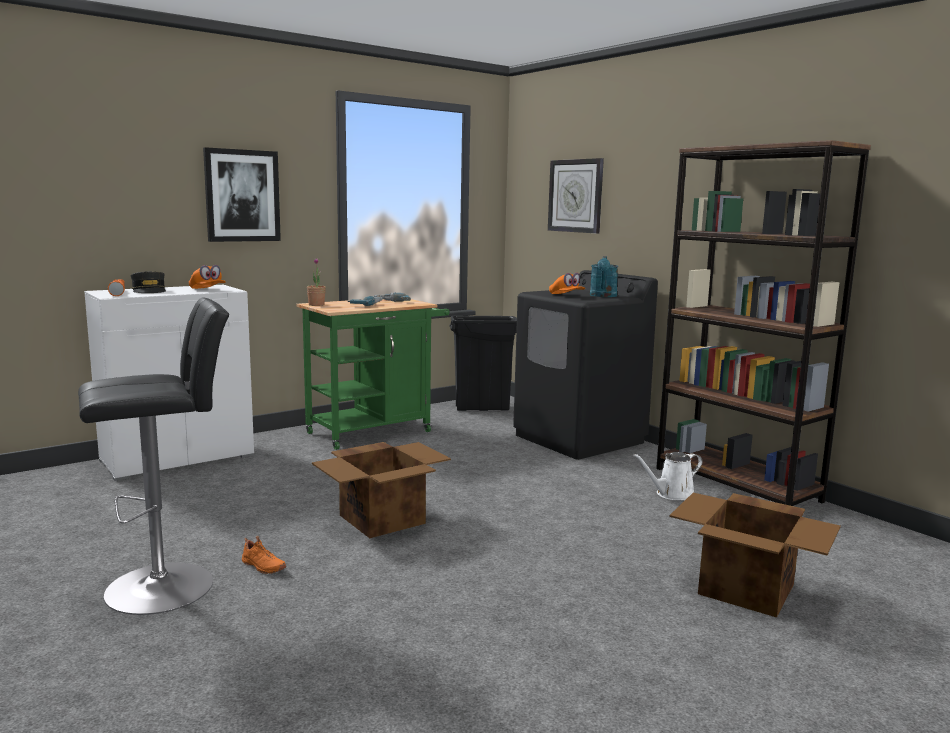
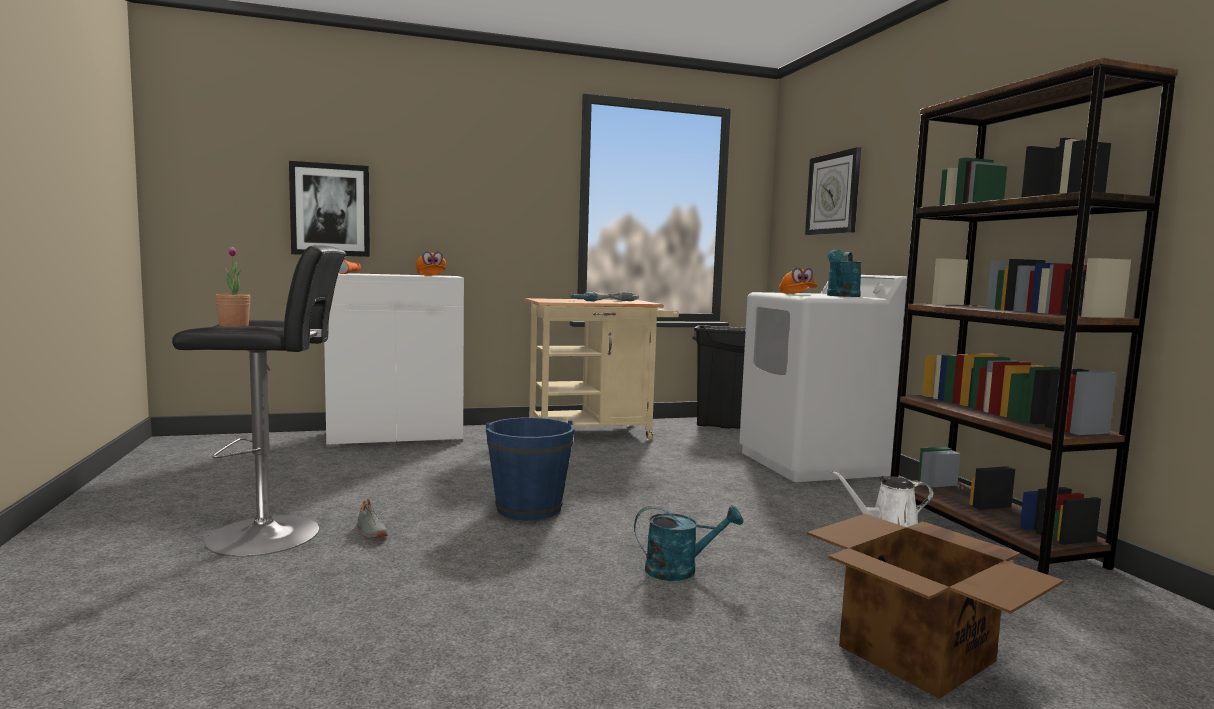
camera: 20 degrees right, 5 degrees down
grey cap [131,271,166,293] -> none
picture [203,147,281,242] -> picture moved to [289,161,370,257]
orange shoe [242,536,286,574] -> grey shoe [357,498,388,539]
green cart [296,299,449,450] -> beige cart [525,298,679,440]
potted plant [307,258,326,306] -> potted plant moved to [215,247,251,327]
cardboard box [312,442,451,538] -> blue bucket [486,417,575,520]
black washing machine [513,270,658,460] -> white washing machine [739,275,907,482]
none -> turquoise watering can [634,505,743,581]

